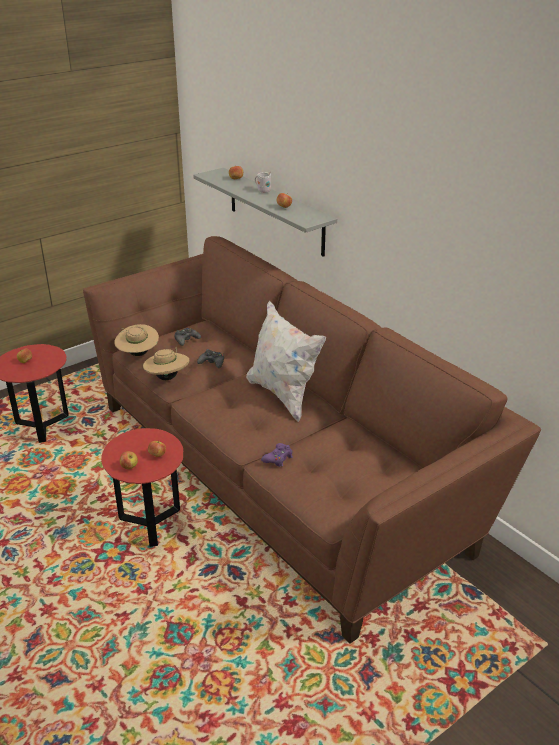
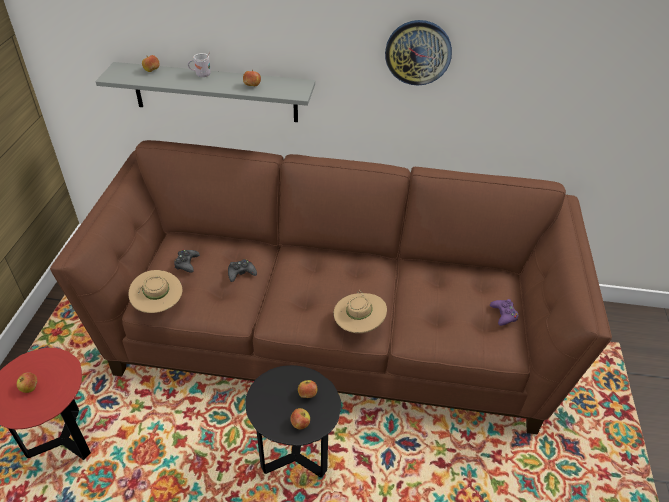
camera: 45 degrees left, 10 degrees up
red side table [101,428,183,547] -> black side table [246,365,341,478]
beige hat [143,347,189,380] -> beige hat moved to [333,290,387,333]
white pillow [246,301,326,422] -> none
purple game controller [261,443,293,467] -> purple game controller moved to [490,299,518,326]
none -> wall clock [385,20,452,85]

